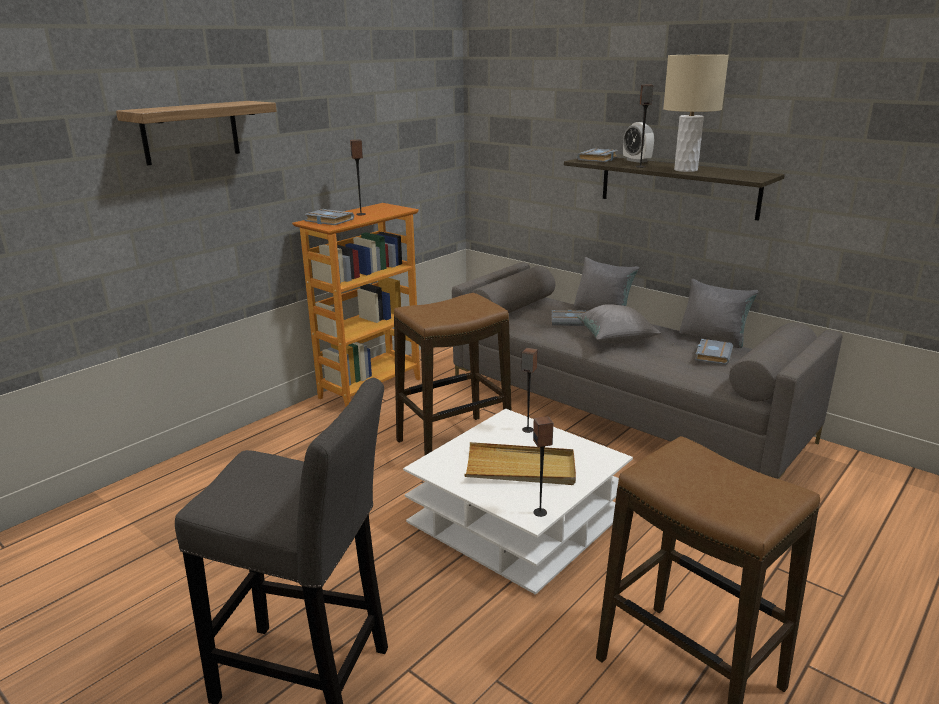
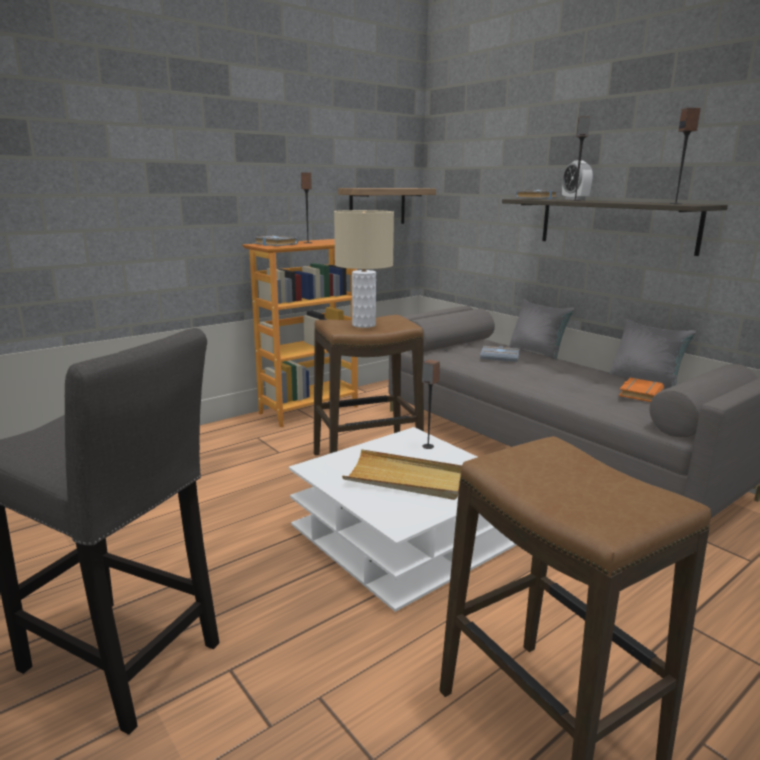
camera: 10 degrees right, 5 degrees down
shelf [116,101,277,165] -> shelf moved to [338,188,436,224]
speaker [533,416,553,517] -> speaker moved to [670,108,701,204]
grey pillow [577,304,661,344] -> none
beige table lamp [663,54,729,172] -> beige table lamp moved to [334,210,394,328]
grey book [695,339,733,365] -> orange book [619,378,664,402]

